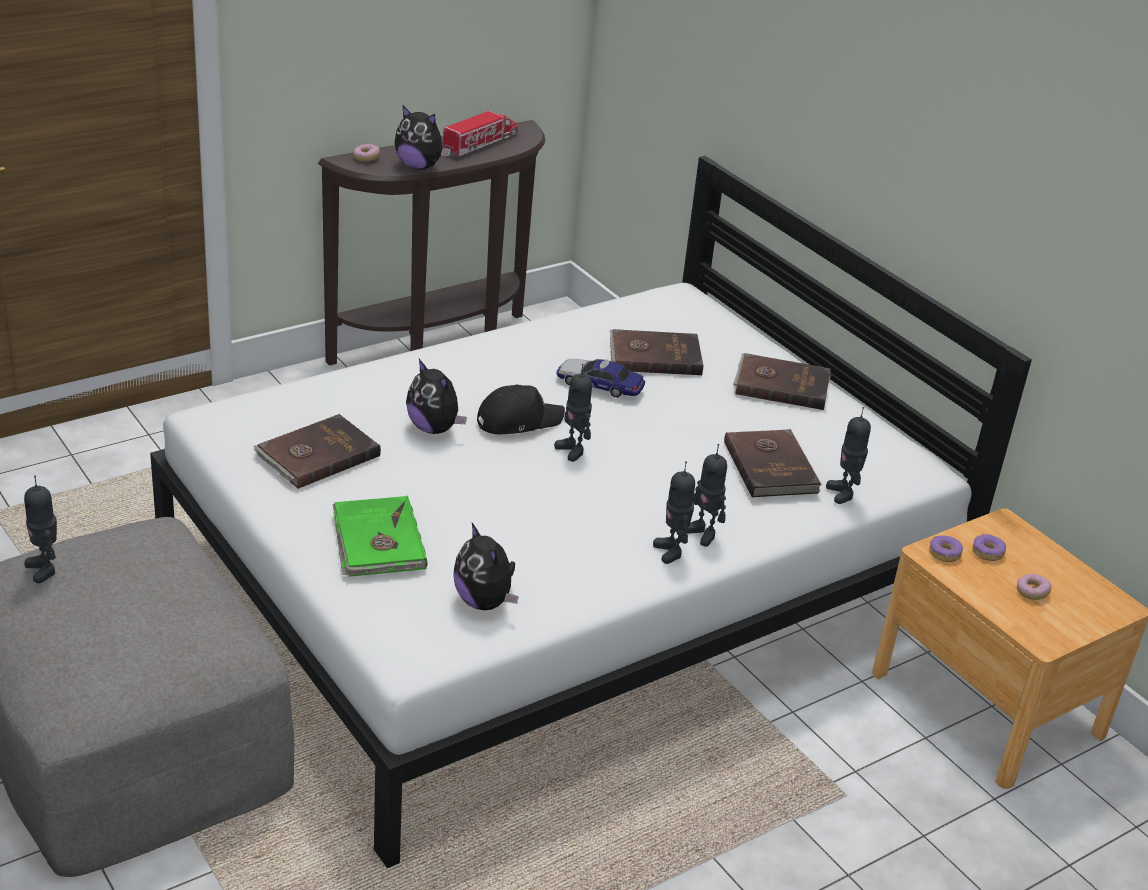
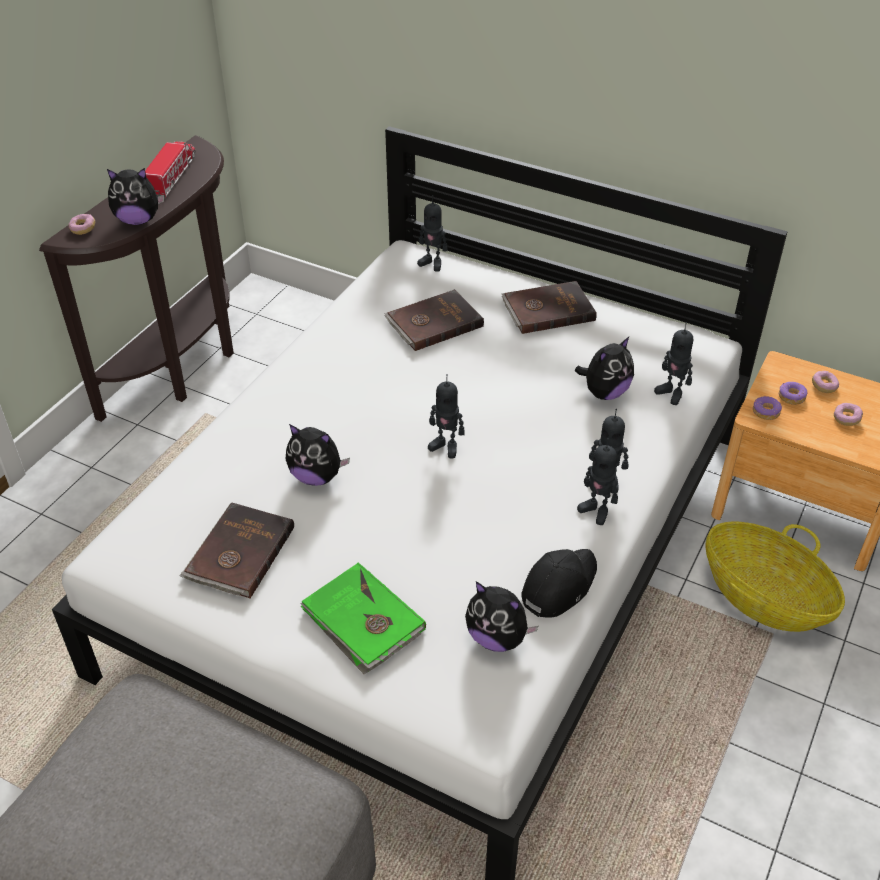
camera: 25 degrees left, 10 degrees up
toy robot [24,476,57,584] -> toy robot moved to [417,195,448,272]
black cap [477,385,565,434] -> black cap moved to [521,549,597,617]
toy car [556,359,645,397] -> none
brown book [724,429,822,498] -> plush toy [575,337,634,400]
none -> basket [706,522,845,632]
none -> donut [812,371,839,393]

